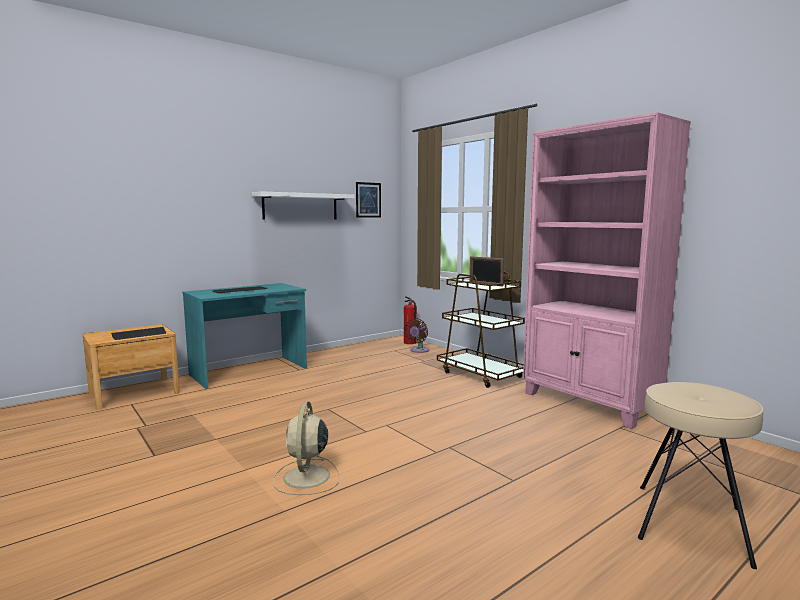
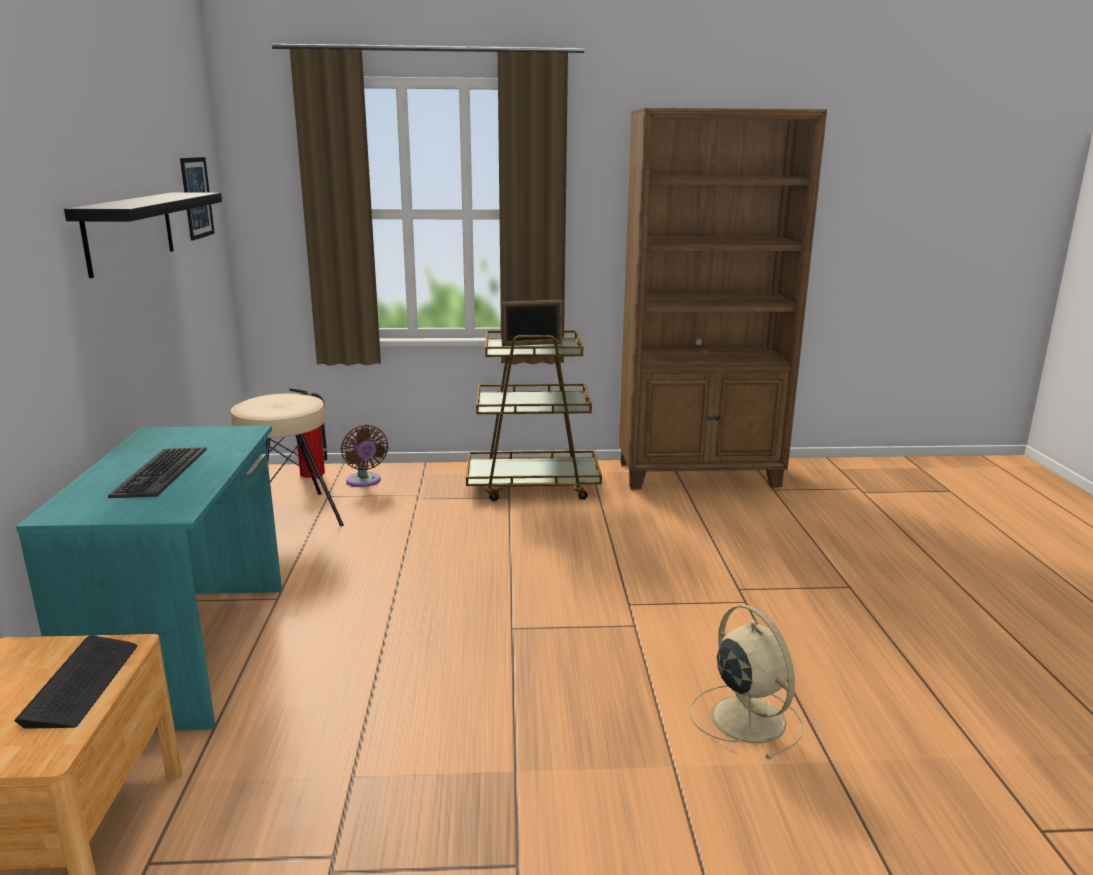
camera: 55 degrees left, 10 degrees up
white shelf [252,191,355,220] -> black shelf [64,192,222,278]
beige fan [273,402,340,495] -> beige fan turned 150 degrees counterclockwise [690,605,803,759]
pink bookcase [523,112,691,429] -> brown bookcase [619,108,827,489]
beige stool [638,382,763,569] -> beige stool moved to [231,394,344,526]

